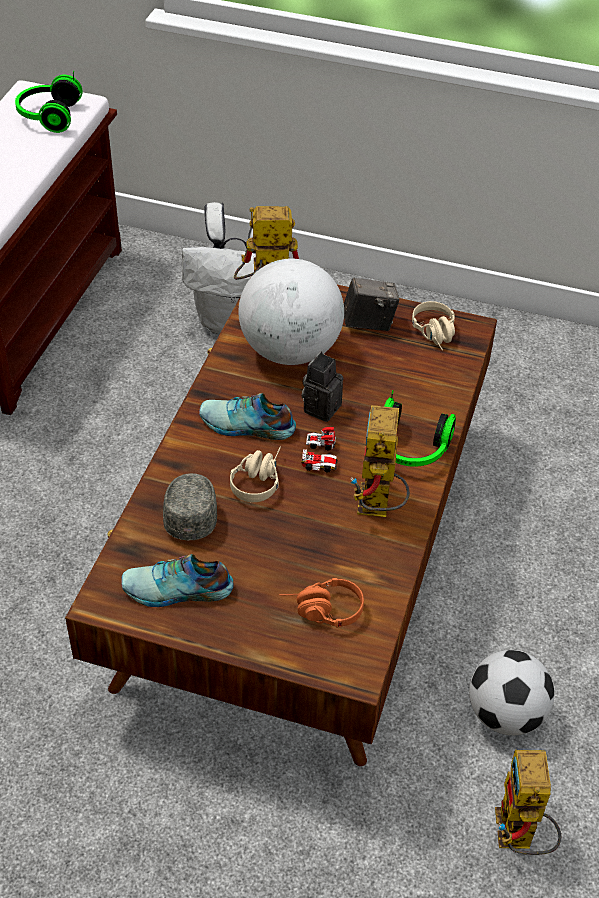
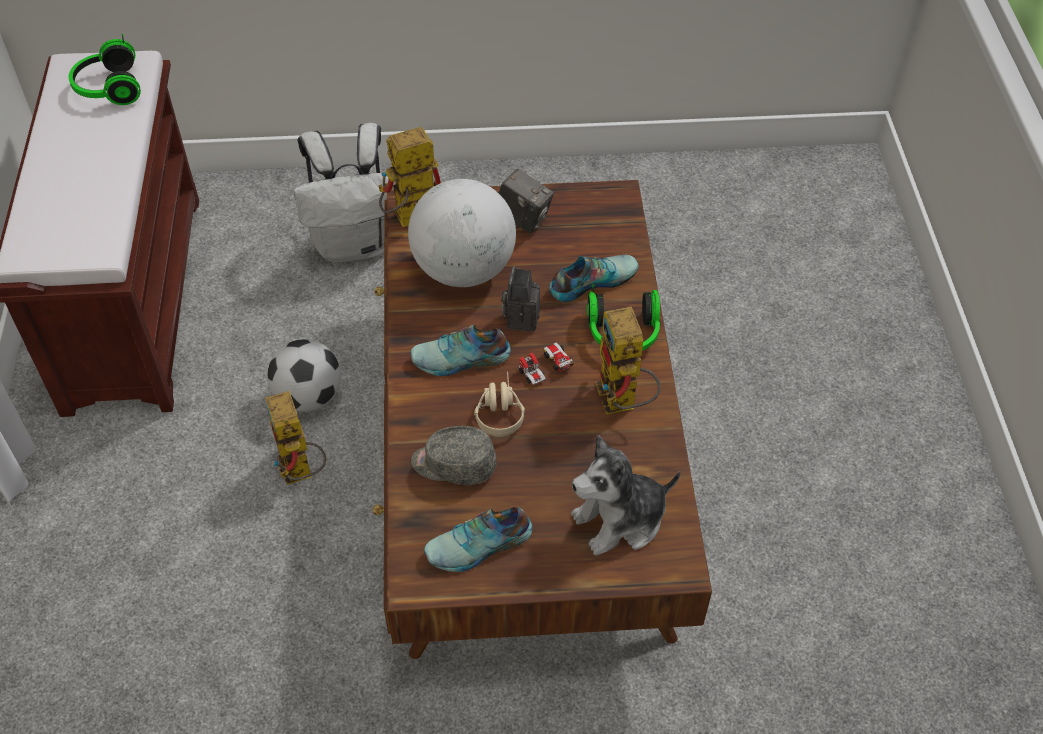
camera: 20 degrees left, 5 degrees up
grey cap [163,473,217,541] -> grey cap turned 60 degrees counterclockwise [411,426,497,485]
orange headphones [280,578,364,627] -> plush toy [571,435,681,556]
toy car [301,427,338,473] -> toy car turned 105 degrees counterclockwise [519,343,573,385]
camera [344,278,399,331] -> camera turned 60 degrees clockwise [499,169,554,233]
beige headphones [412,301,455,351] -> none
football [469,650,554,735] -> football moved to [267,339,341,412]
toy robot [495,750,561,855] -> toy robot moved to [266,391,326,485]
none -> shoe [549,255,639,302]

